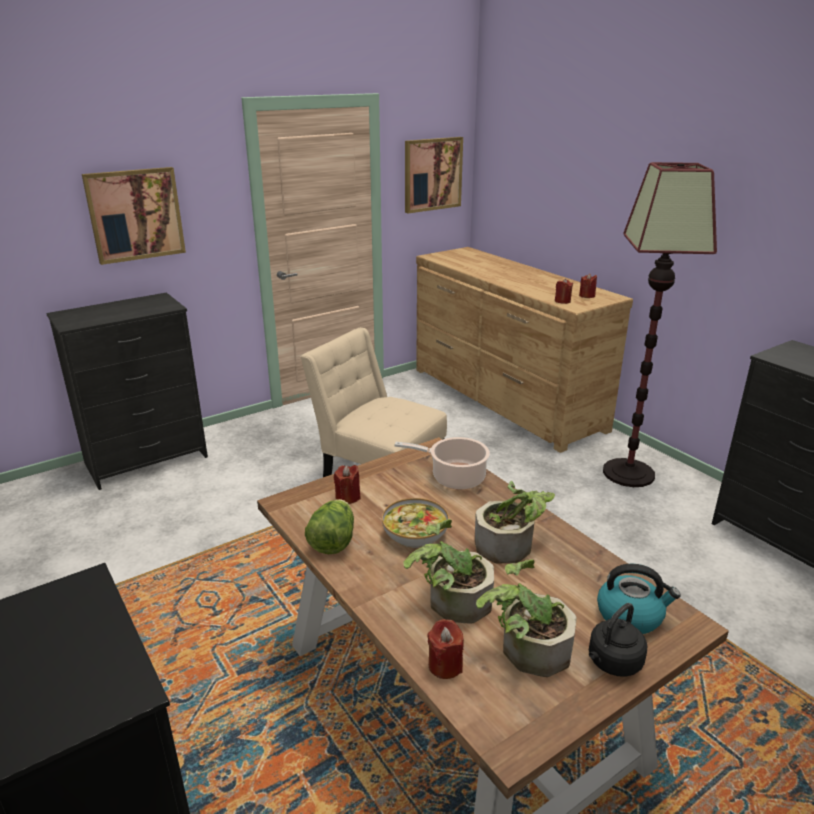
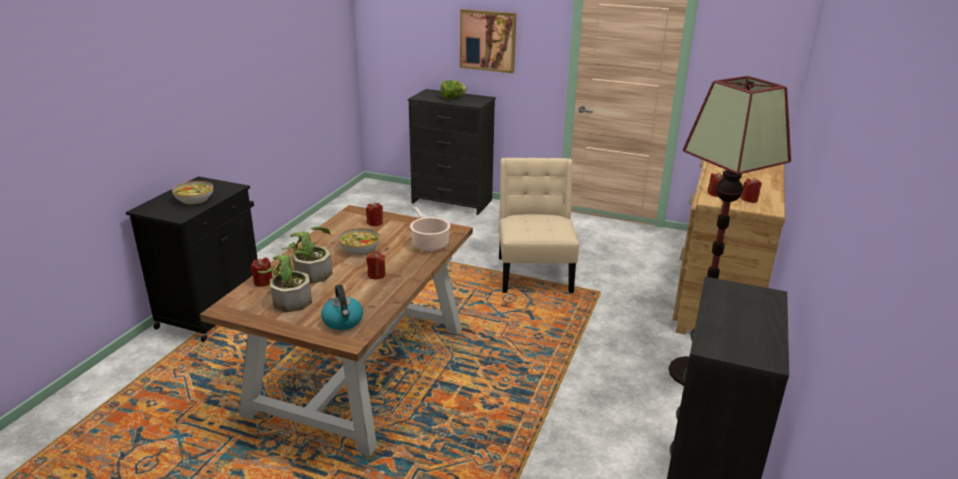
camera: 55 degrees right, 0 degrees up
lettuce [305,499,354,554] -> lettuce moved to [440,80,467,99]
picture [405,137,463,213] -> none
potted plant [475,480,555,563] -> red candle [367,252,386,279]
black kettle [589,603,647,677] -> none
none -> bowl [172,181,213,204]

